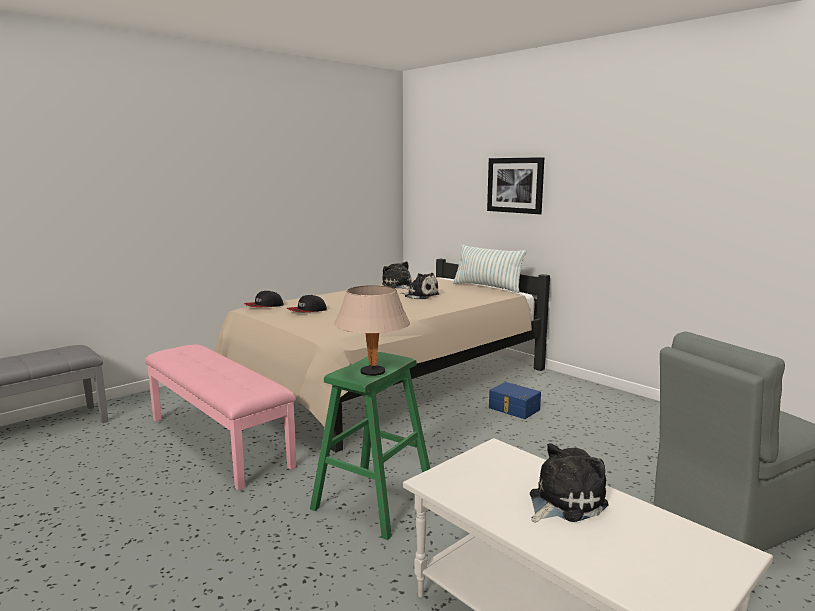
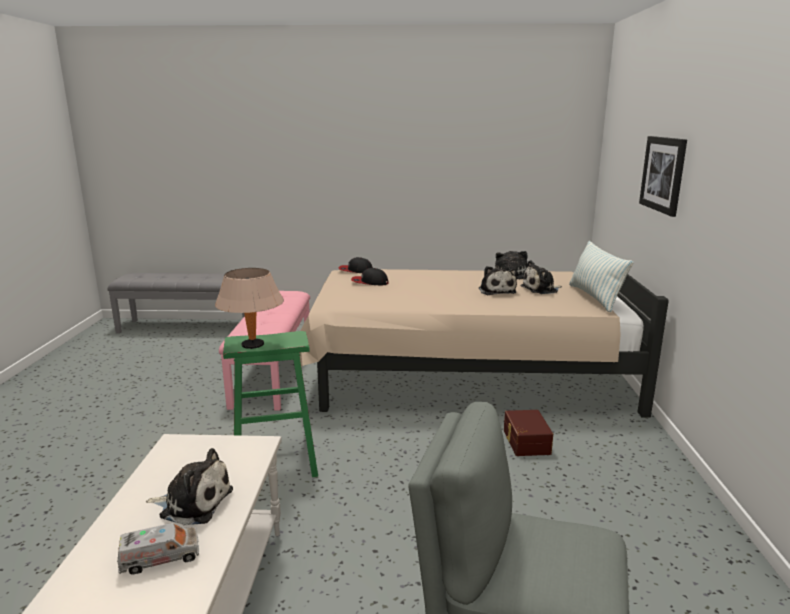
camera: 45 degrees right, 5 degrees up
blue storage box [489,382,541,419] -> brown storage box [504,410,553,456]
none -> toy truck [117,523,199,575]
none -> plush toy [521,260,562,294]

